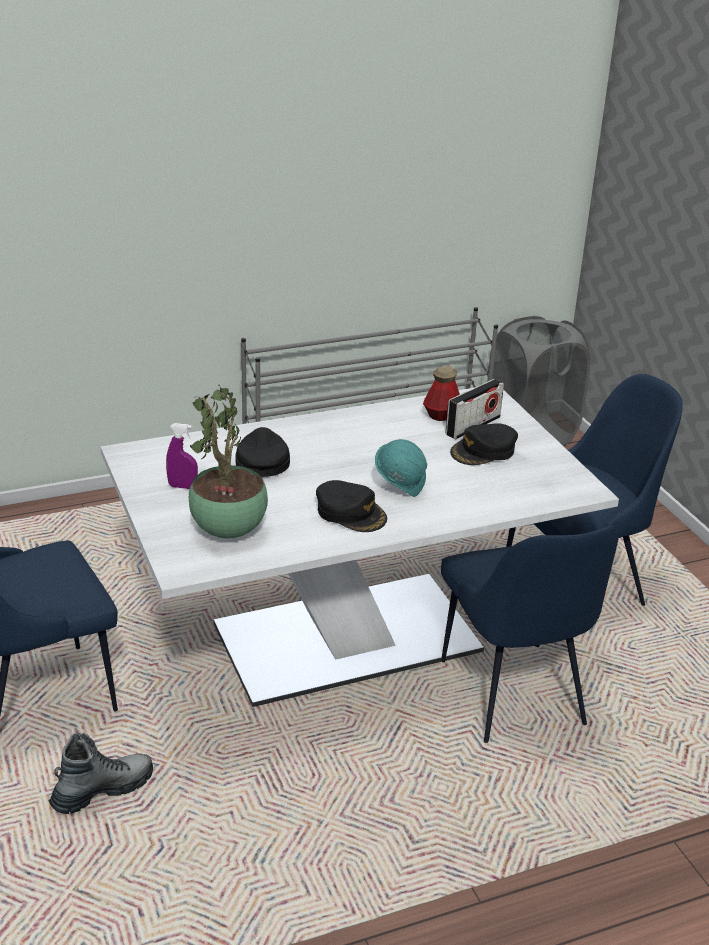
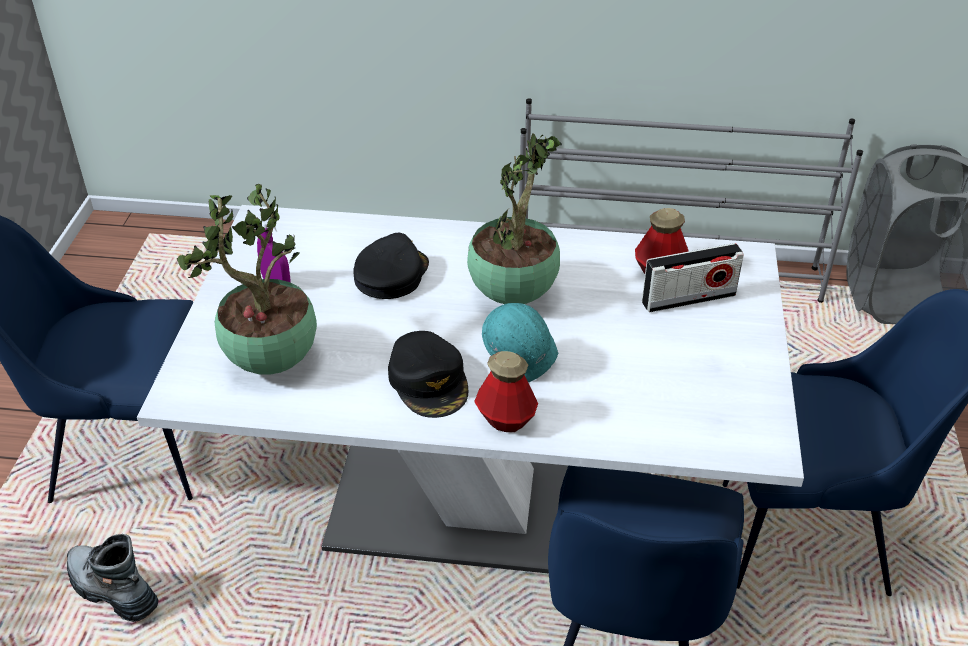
camera: 30 degrees right, 10 degrees up
boot [49,733,153,814] -> boot turned 135 degrees counterclockwise [67,534,158,622]
black cap [450,423,518,465] -> none
none -> potted plant [467,133,562,304]
none -> bottle [474,351,538,432]

